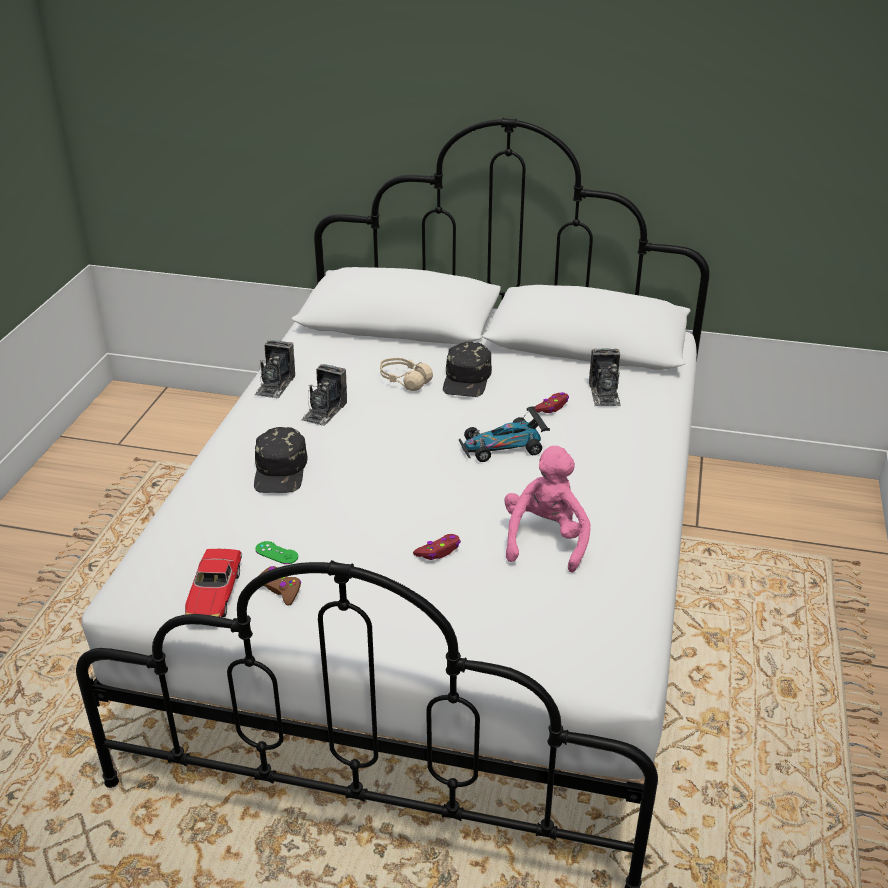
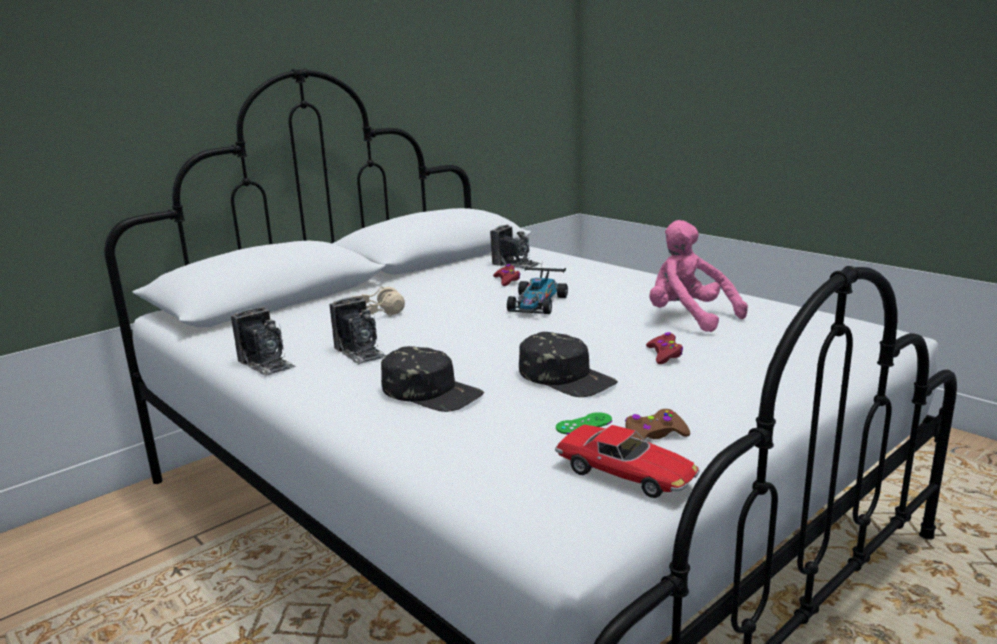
camera: 55 degrees left, 15 degrees down
black cap [443,342,492,397] -> black cap moved to [519,332,618,397]

